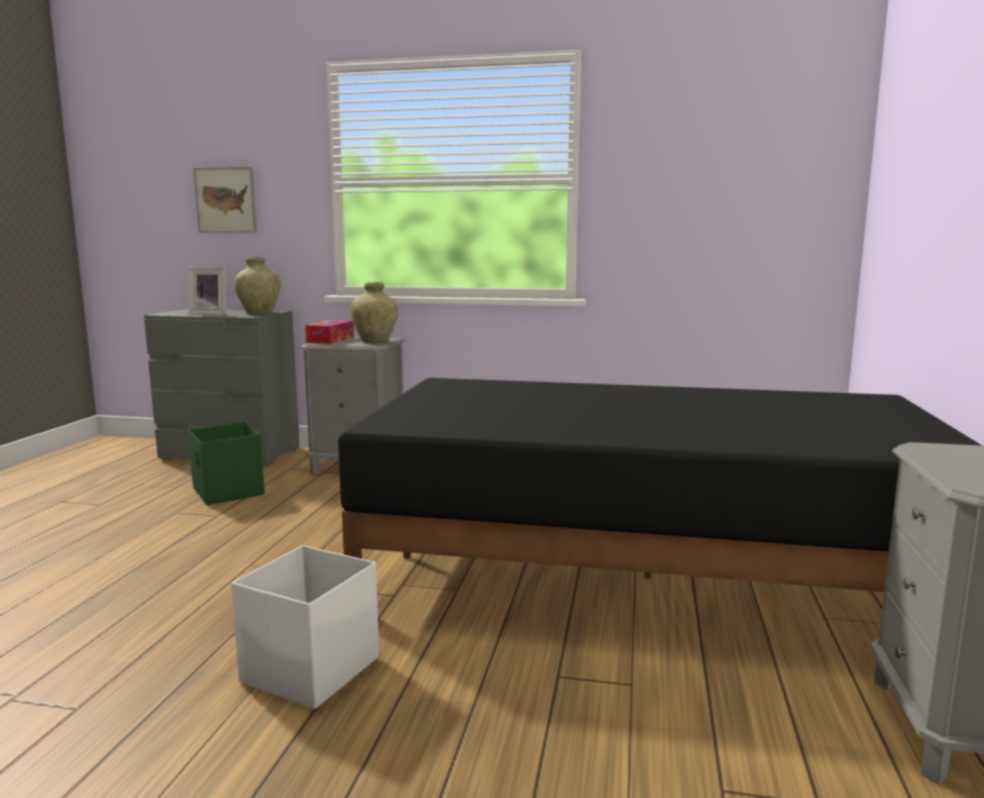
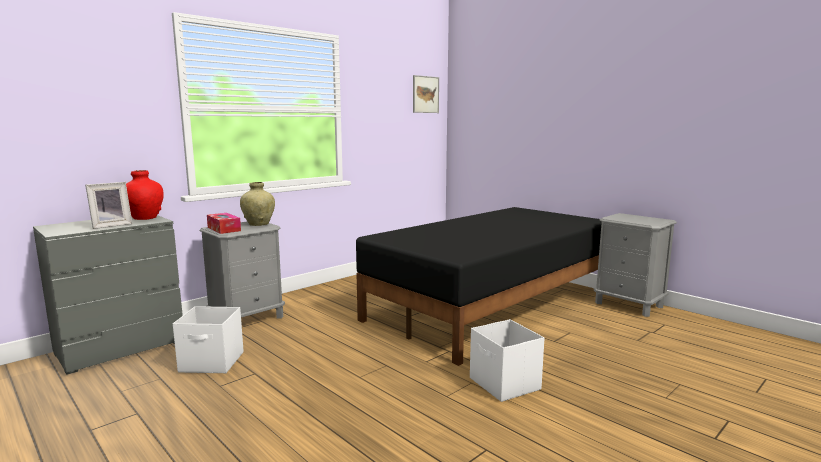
camera: 55 degrees left, 0 degrees up
green storage box [188,422,265,505] -> white storage box [173,306,243,373]
picture [193,167,257,232] -> picture moved to [413,75,439,113]
beige vase [234,257,280,314] -> red vase [126,170,164,220]

